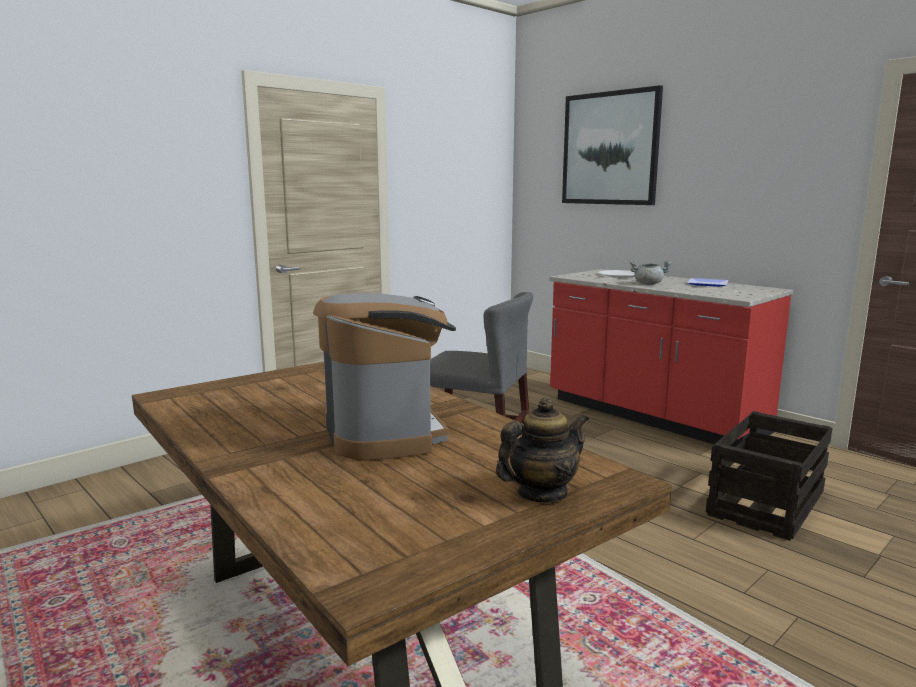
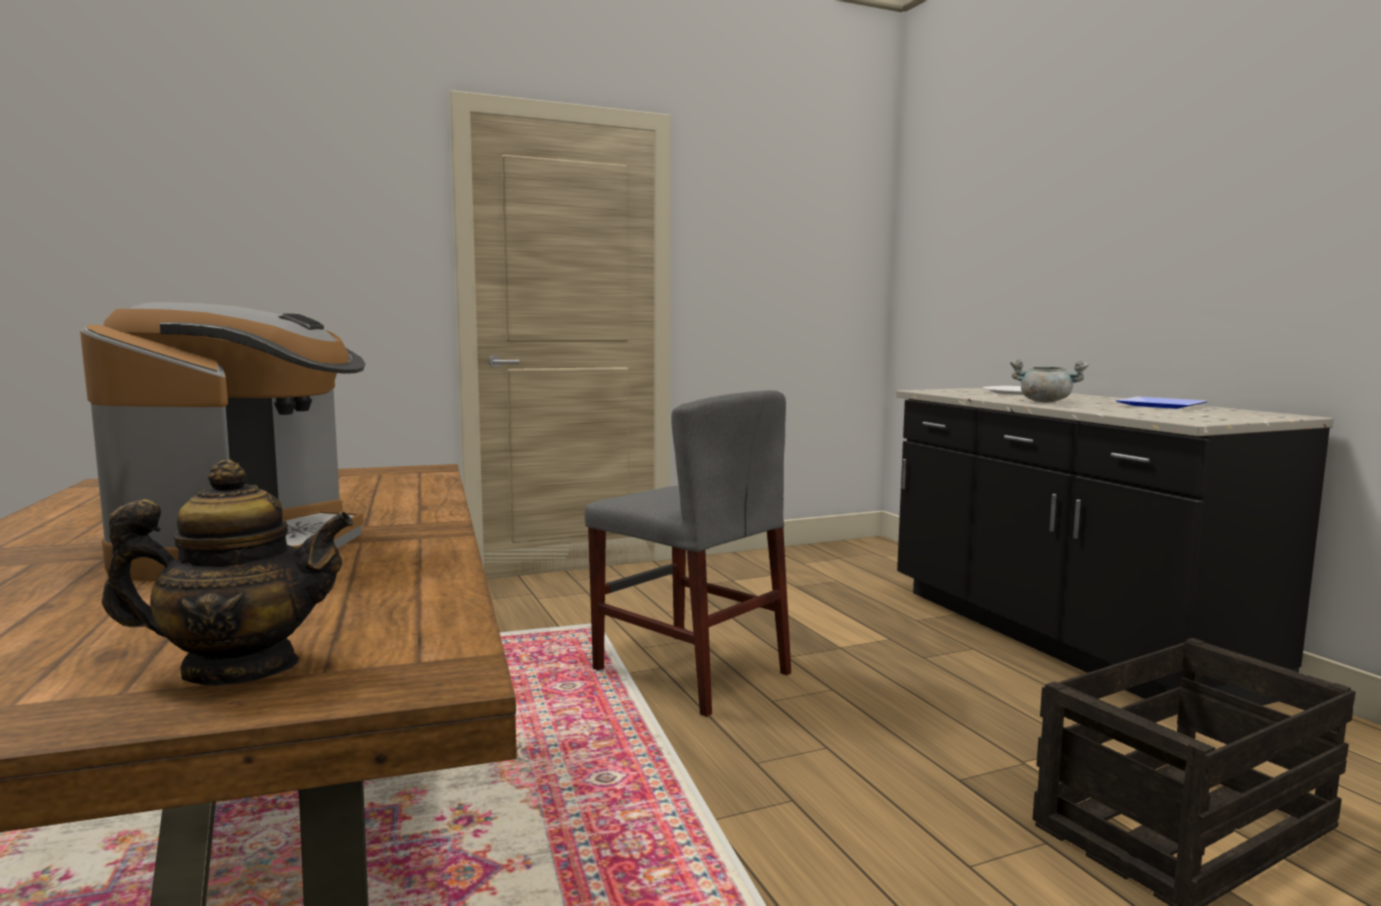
camera: 20 degrees right, 5 degrees down
red counter [549,269,793,447] -> black counter [896,388,1334,706]
picture [562,85,663,205] -> none

